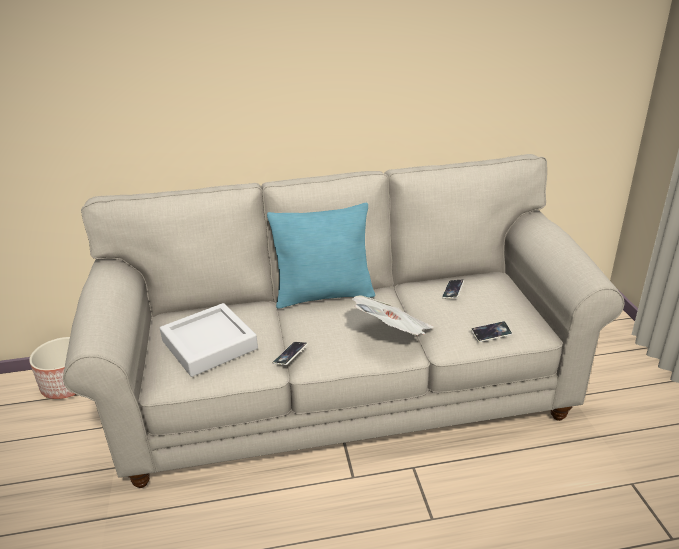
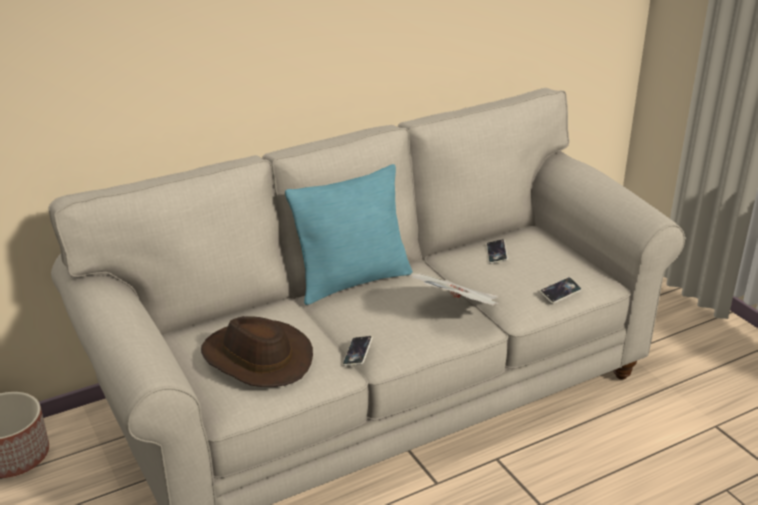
camera: 20 degrees left, 0 degrees up
grey tray [160,303,258,377] -> brown hat [201,316,313,387]

